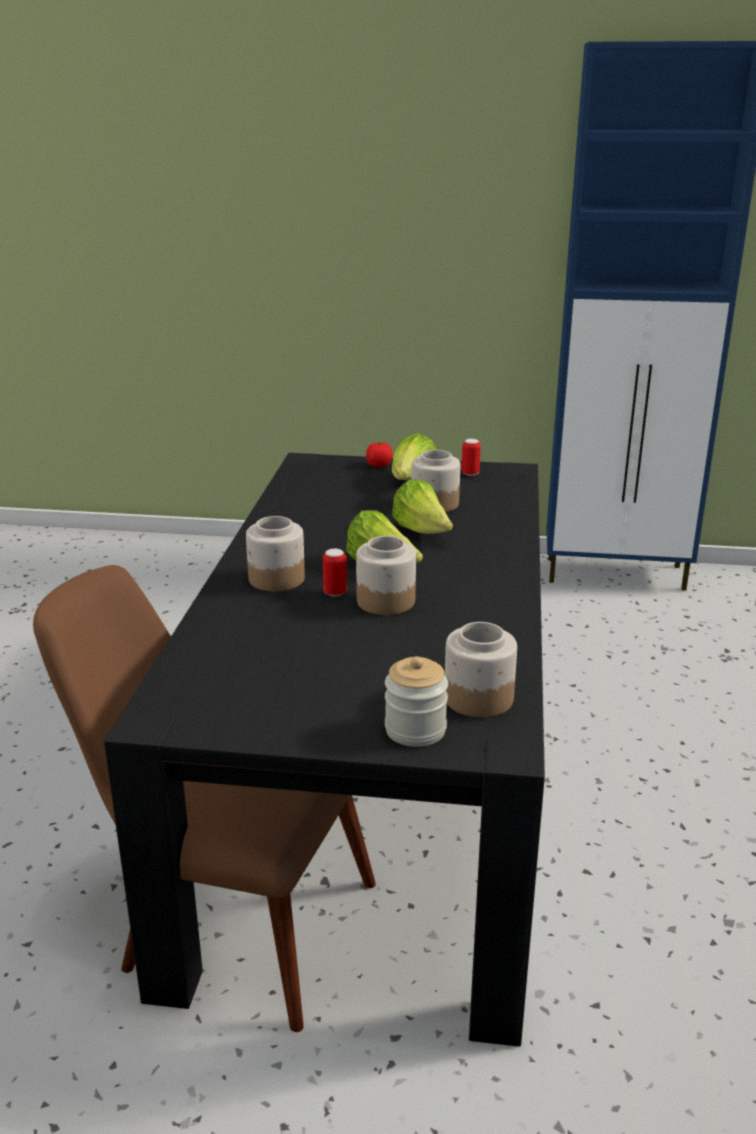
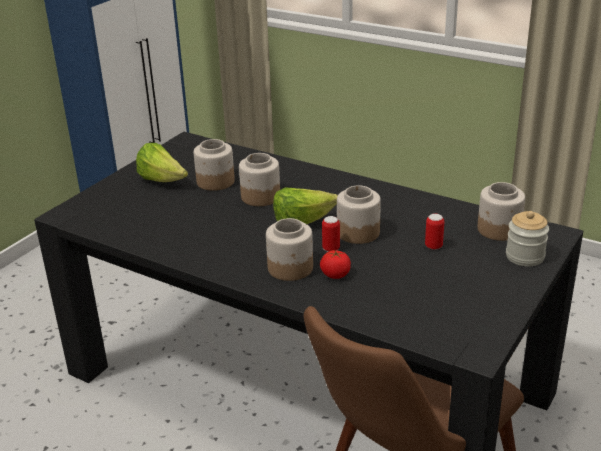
camera: 65 degrees left, 5 degrees up
tomato [366,442,392,467] -> tomato moved to [320,250,351,279]
lettuce [392,479,453,534] -> jar [239,153,280,206]
can [462,439,481,476] -> can moved to [425,214,444,250]

